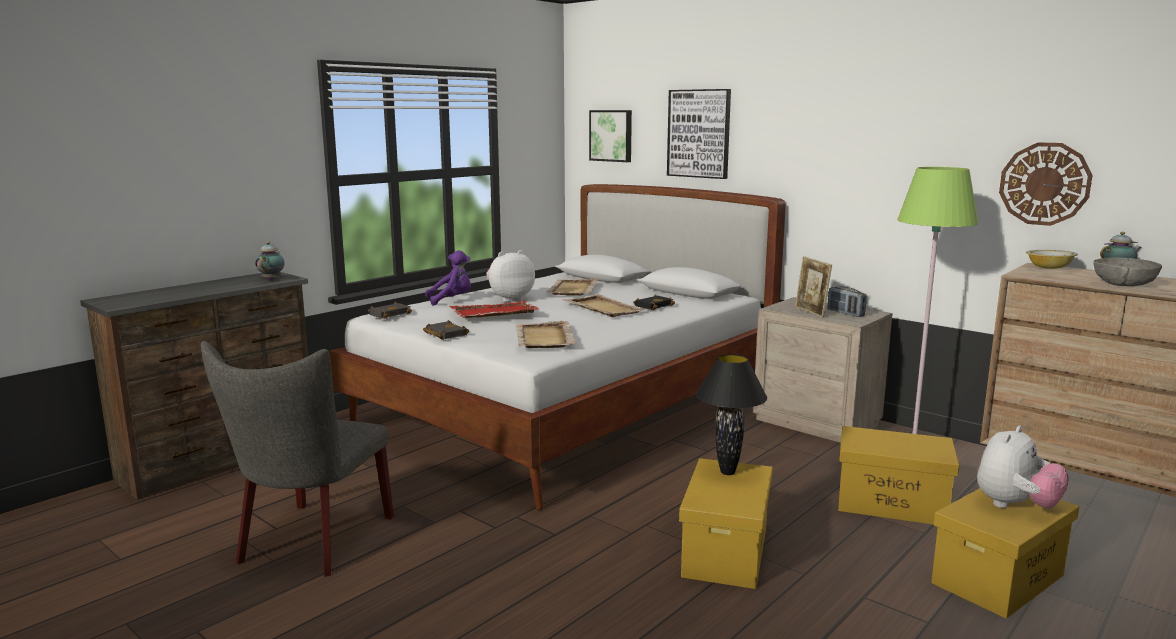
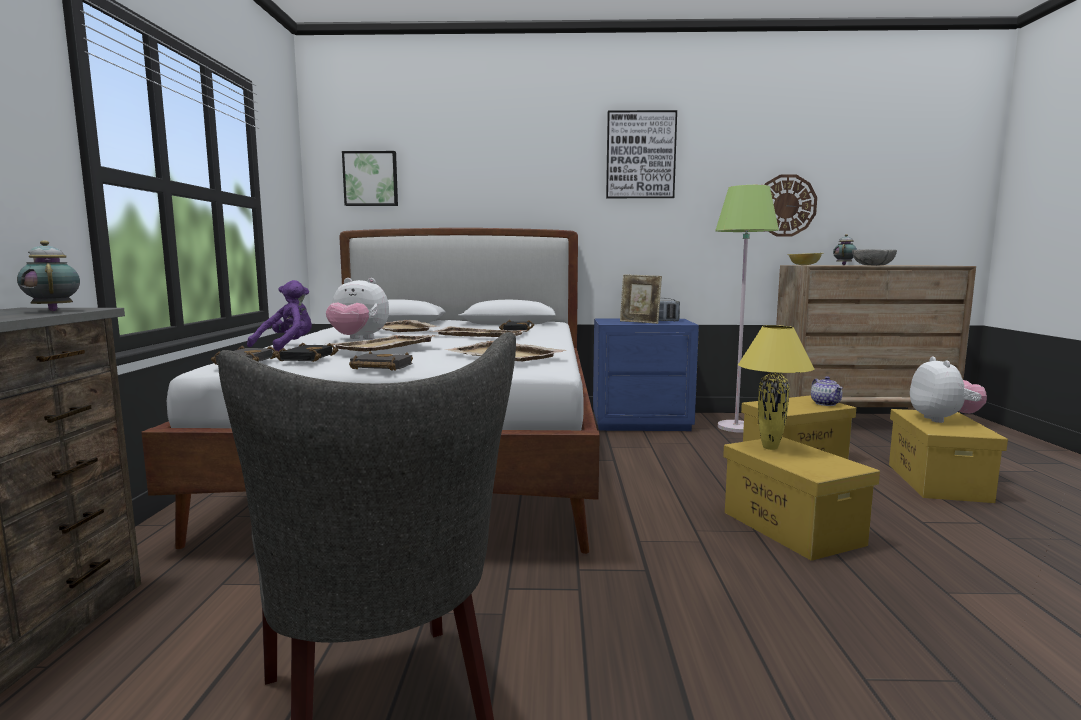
camera: 40 degrees left, 5 degrees down
red tray [449,301,539,318] -> beige tray [331,335,436,351]
plush toy [486,250,535,302] -> plush toy turned 105 degrees counterclockwise [326,278,389,339]
picture [667,89,731,179] -> picture moved to [606,110,677,198]
black table lamp [696,354,767,475] -> yellow table lamp [738,325,815,450]
beige nightstand [753,297,893,443] -> blue nightstand [593,318,699,431]
none -> black book [275,343,338,362]
none -> teapot [811,376,843,406]

